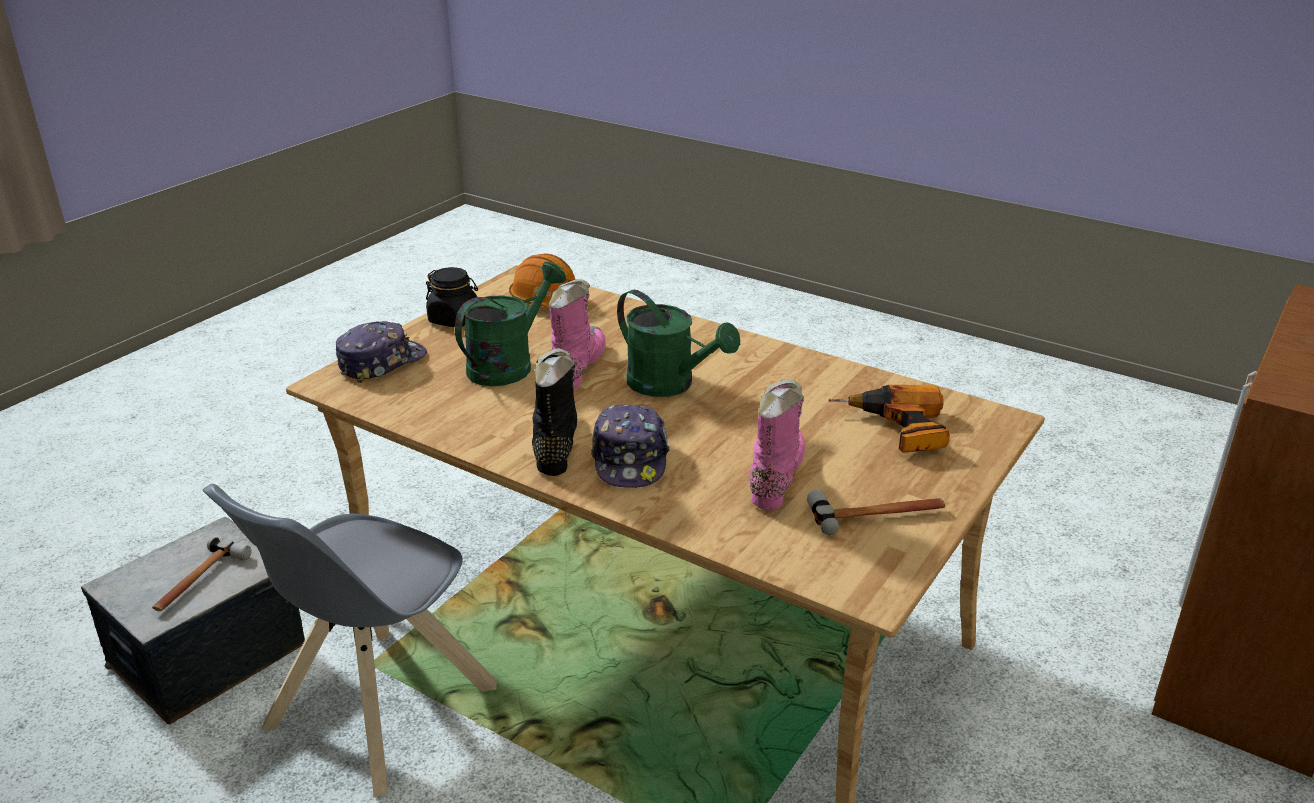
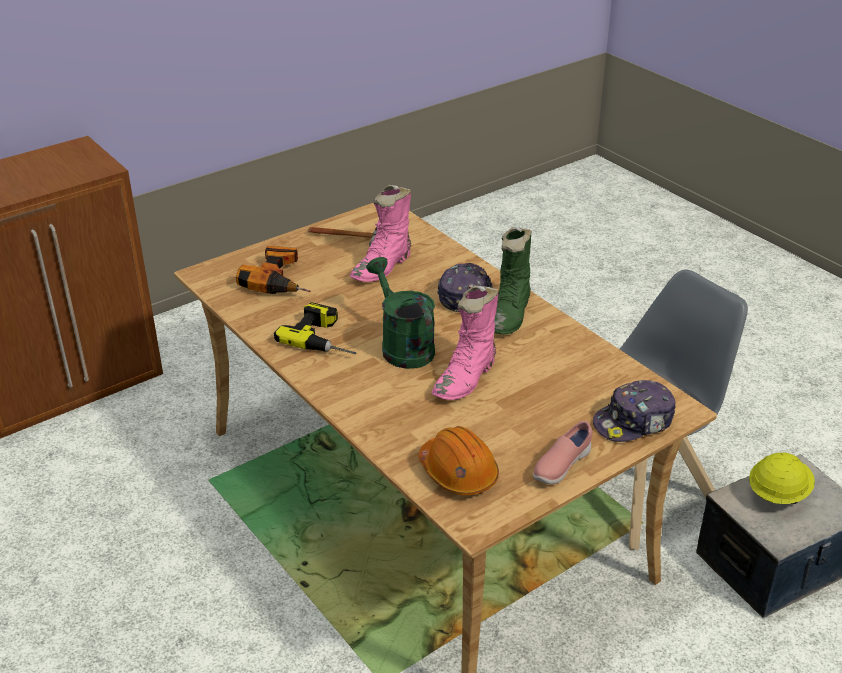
camera: 160 degrees left, 5 degrees up
hammer [152,537,251,611] -> yellow hard hat [749,452,815,504]
black jar [426,267,478,327] -> pink shoe [533,421,592,484]
green watering can [455,262,566,386] -> none
black boot [532,348,577,476] -> green boot [494,227,532,334]
none -> power drill [274,302,356,354]

